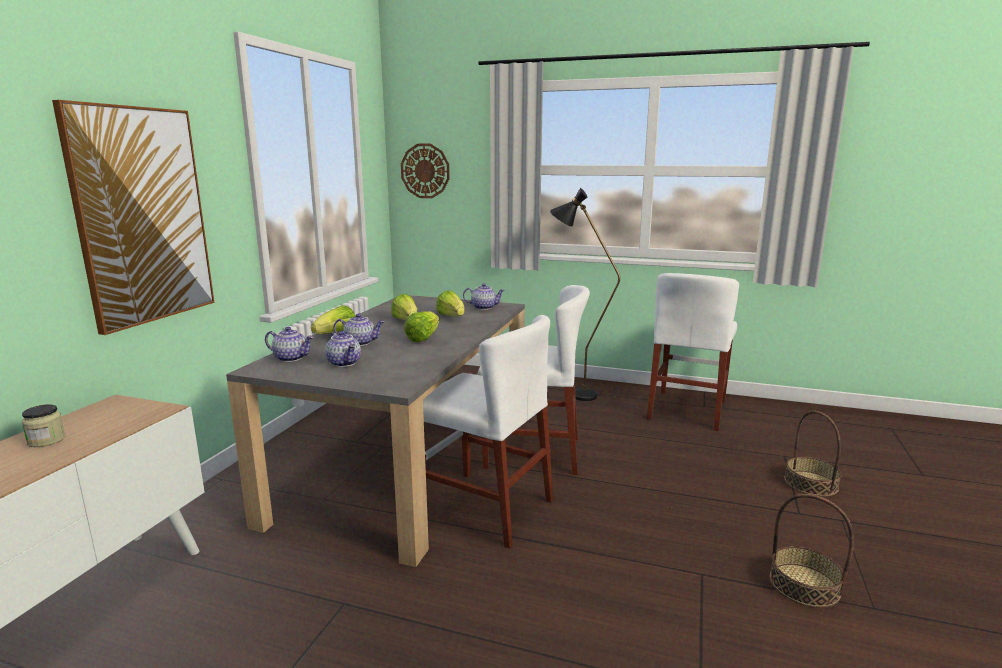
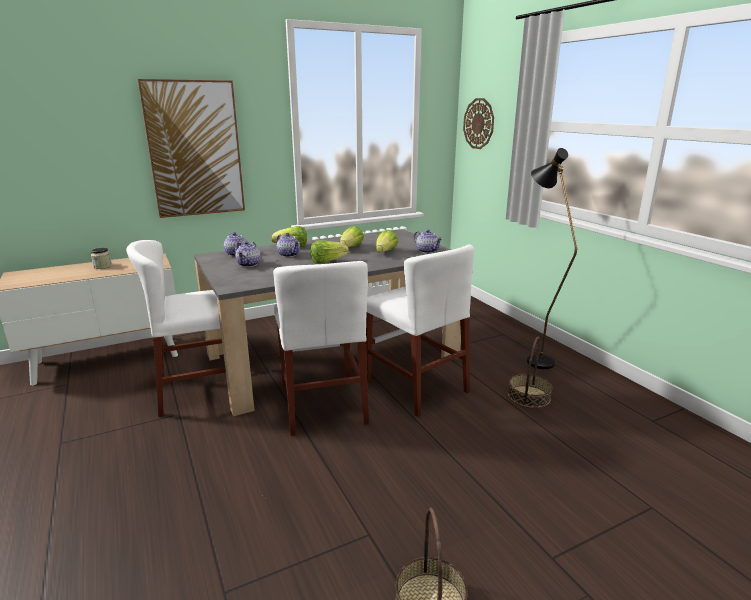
camera: 45 degrees right, 5 degrees up
white chair [647,273,739,431] -> white chair moved to [126,240,226,417]
basket [784,411,842,497] -> basket moved to [508,337,552,408]

